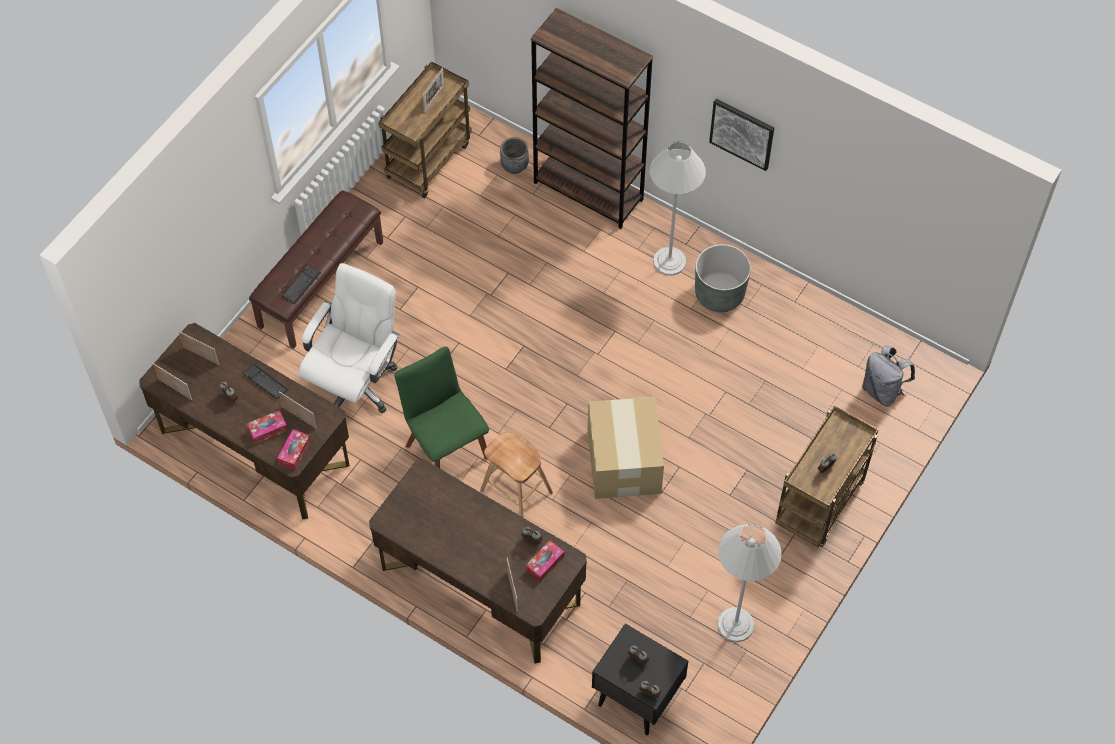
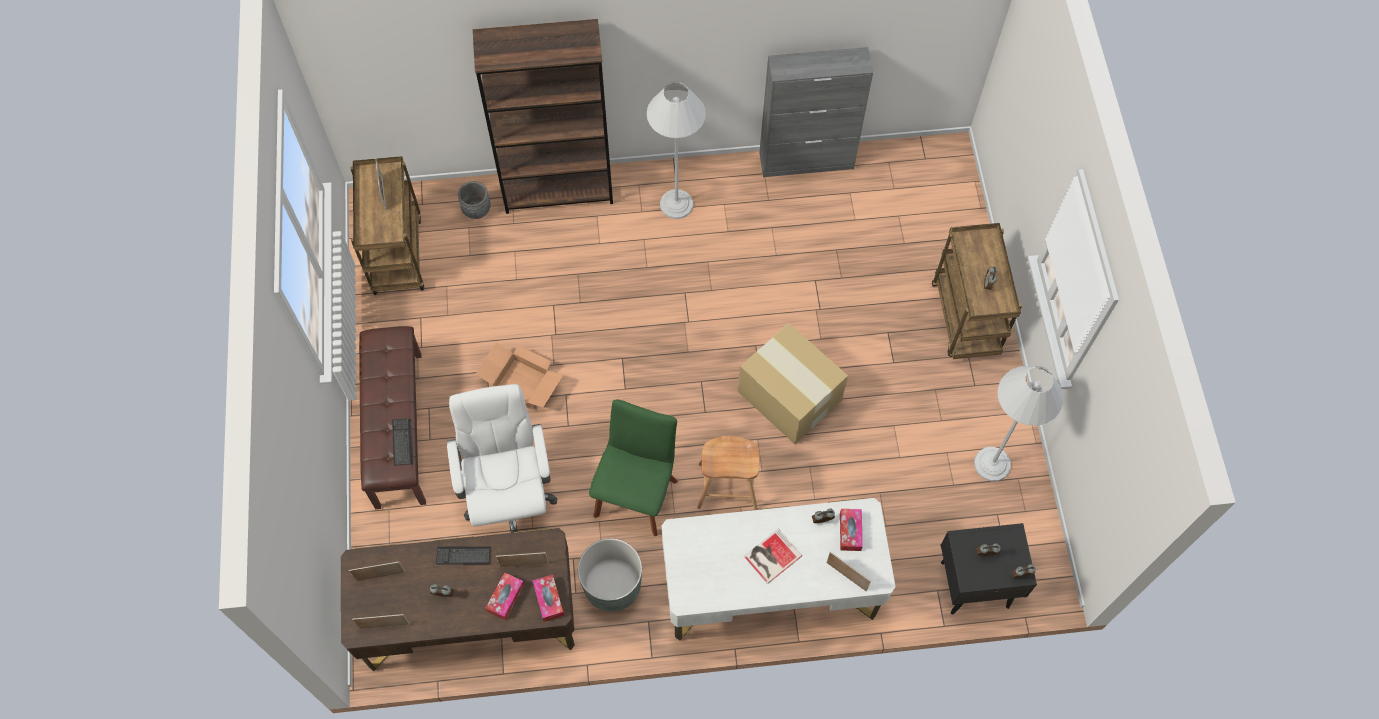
camera: 40 degrees left, 5 degrees up
brown desk [369,459,587,663] -> white desk [662,498,896,641]
green chair [394,347,489,468] -> green chair turned 90 degrees clockwise [589,399,678,536]
grey planter [695,244,751,312] -> grey planter moved to [578,538,642,612]
picture [709,99,774,171] -> none
grey backpack [862,345,915,407] -> none
none -> cardboard box [476,342,563,408]
none -> book [744,529,802,584]
none -> grey cabinet [759,47,873,177]

